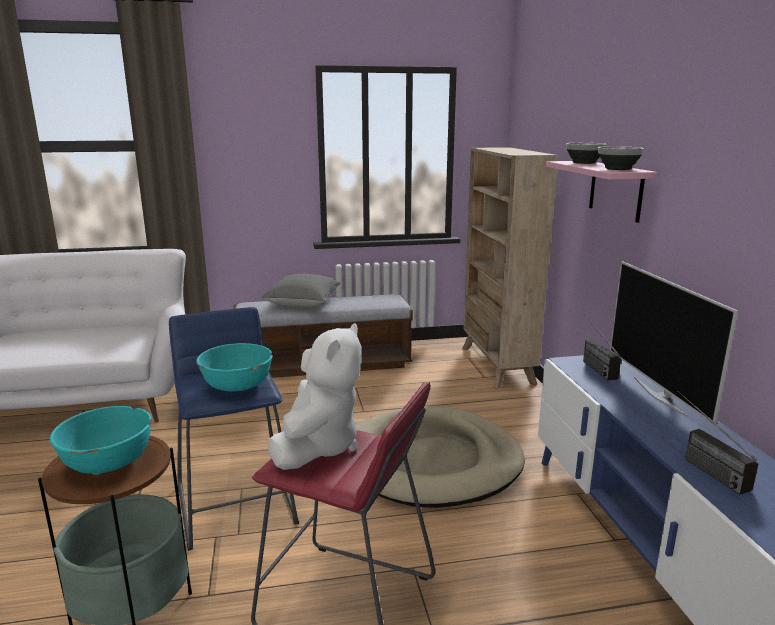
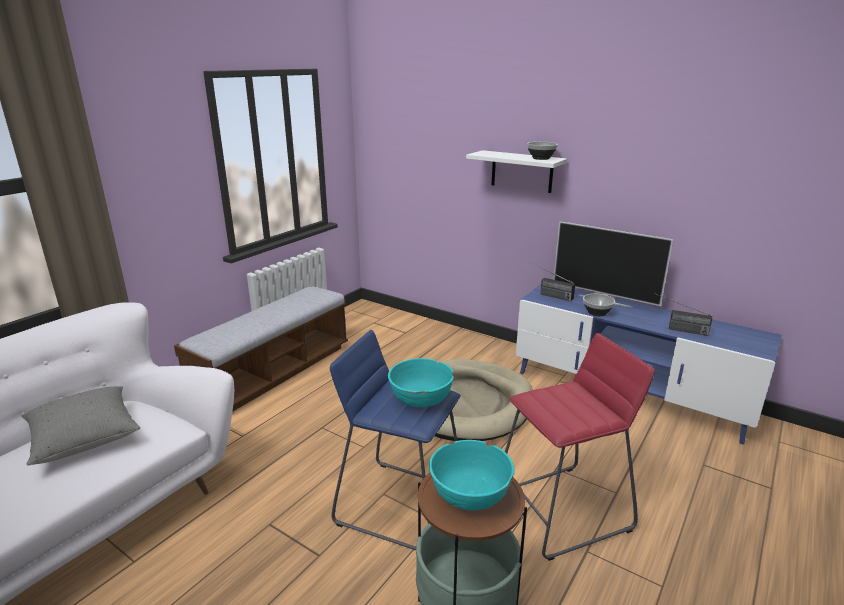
camera: 45 degrees left, 5 degrees up
grey pillow [261,274,340,307] -> grey pillow moved to [22,386,140,465]
white plush toy [268,323,361,470] -> none
beige bookcase [462,147,558,389] -> none
pink shelf [546,161,658,223] -> white shelf [466,150,567,193]
bowl [566,143,606,164] -> bowl moved to [583,294,615,316]

